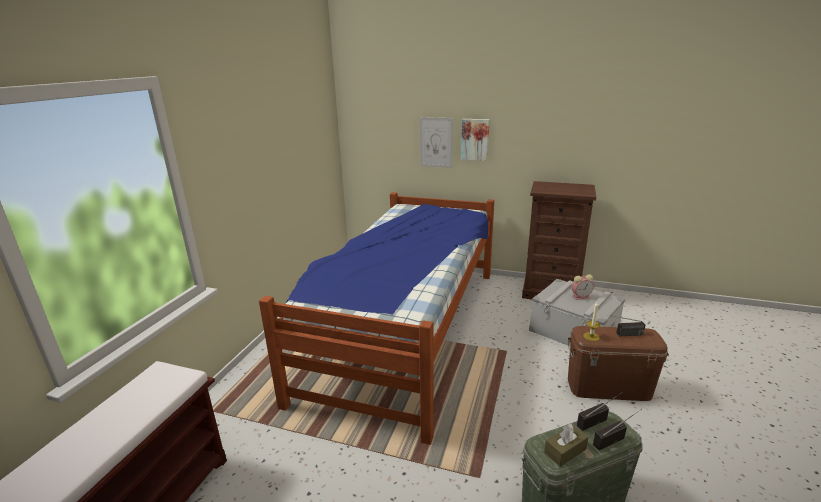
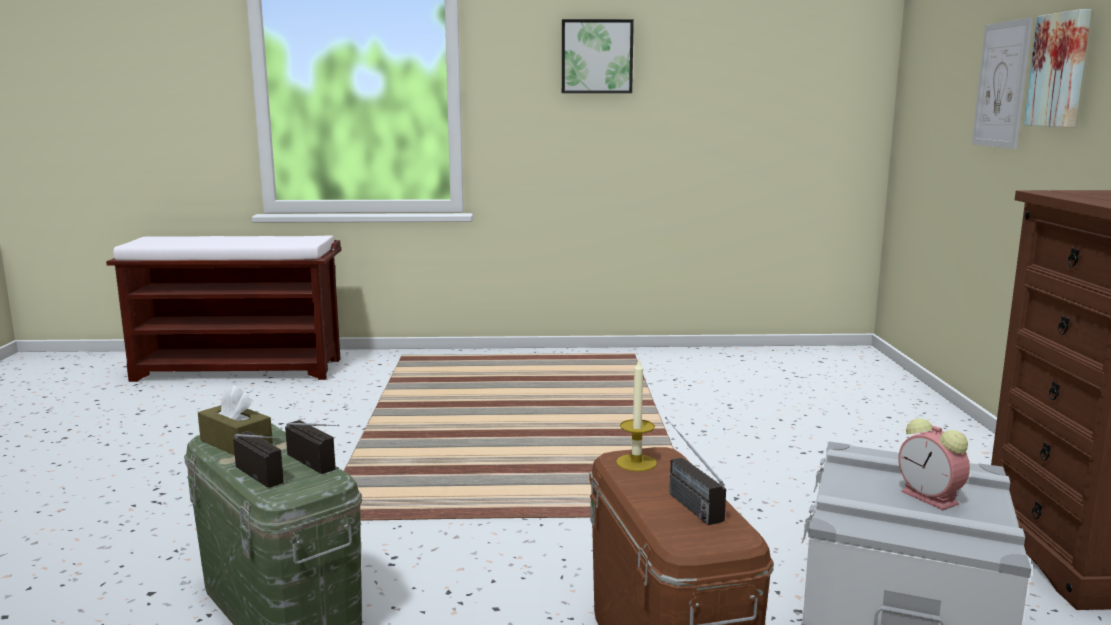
camera: 70 degrees right, 10 degrees down
bed [259,192,494,445] -> none
none -> picture [562,19,634,93]

